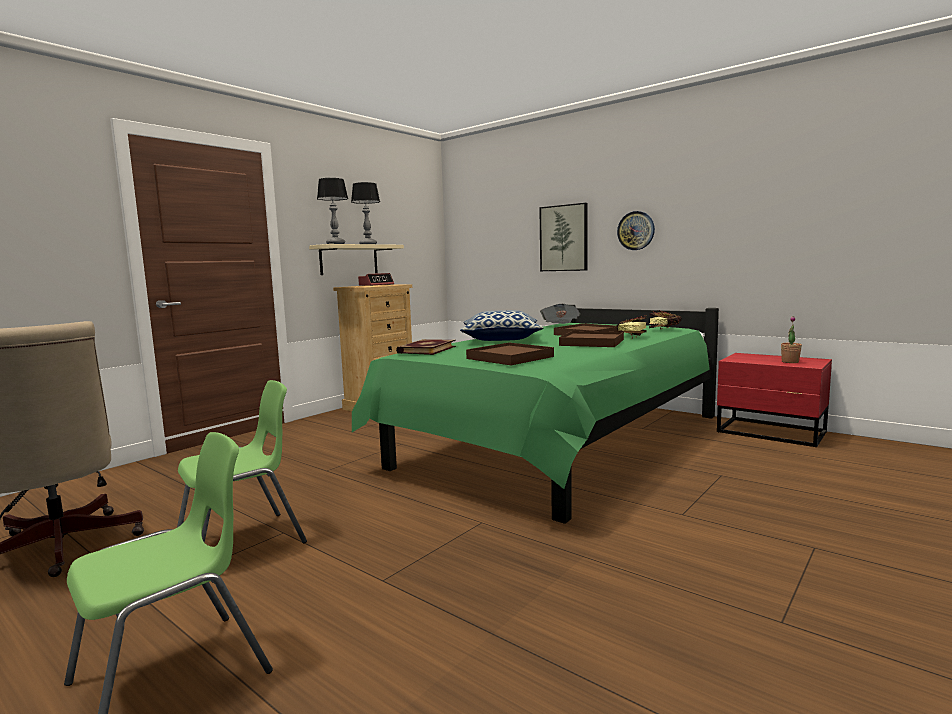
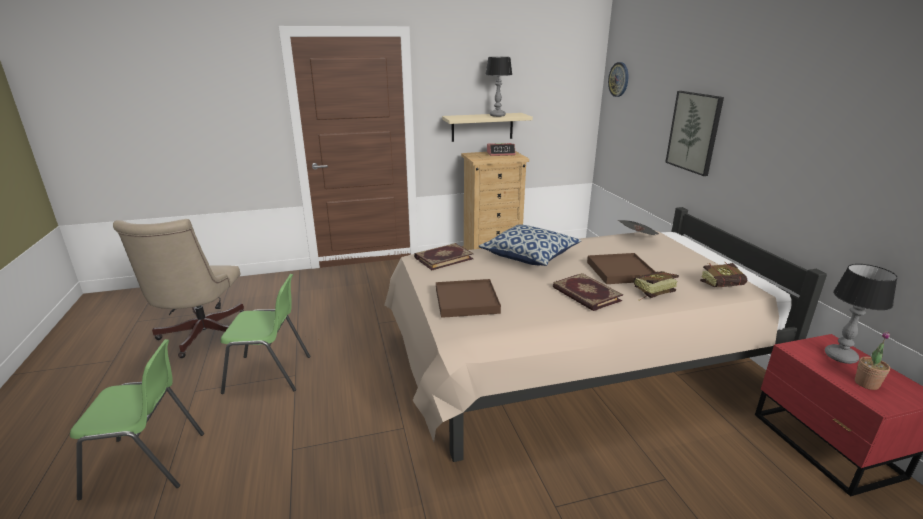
camera: 35 degrees right, 15 degrees up
table lamp [317,178,348,244] -> table lamp moved to [825,264,897,364]
green bed [352,305,719,524] -> beige bed [385,207,827,462]
brown tray [559,331,624,347] -> book [553,273,623,311]
wall clock [617,211,655,250] -> wall clock moved to [608,62,628,97]

